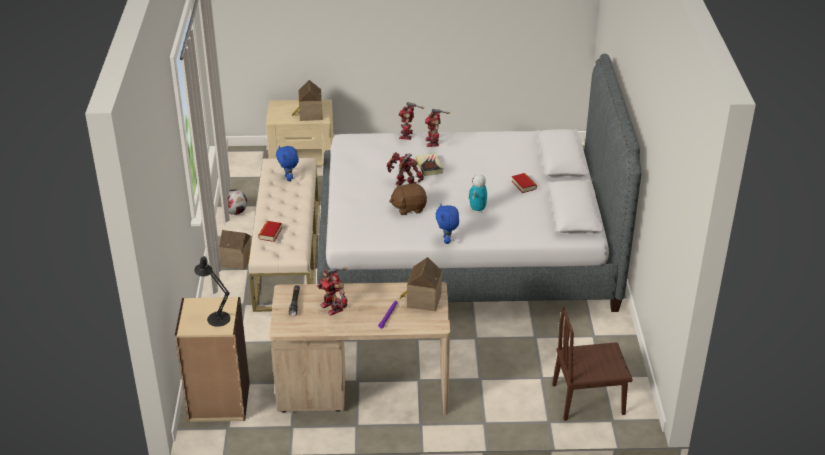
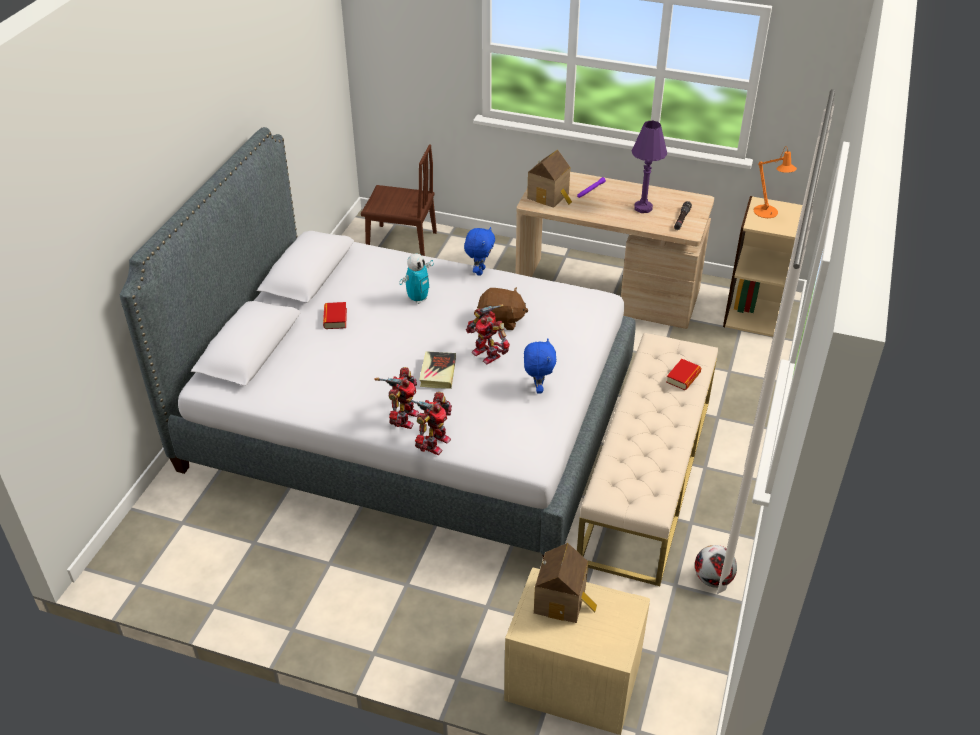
camera: 160 degrees left, 5 degrees up
black table lamp [194,256,230,327] -> orange table lamp [754,146,797,218]
toy house [219,230,251,270] -> none
blue plush toy [276,146,299,181] -> blue plush toy moved to [524,338,556,394]
toy robot [317,267,348,316] -> purple table lamp [631,121,667,213]

